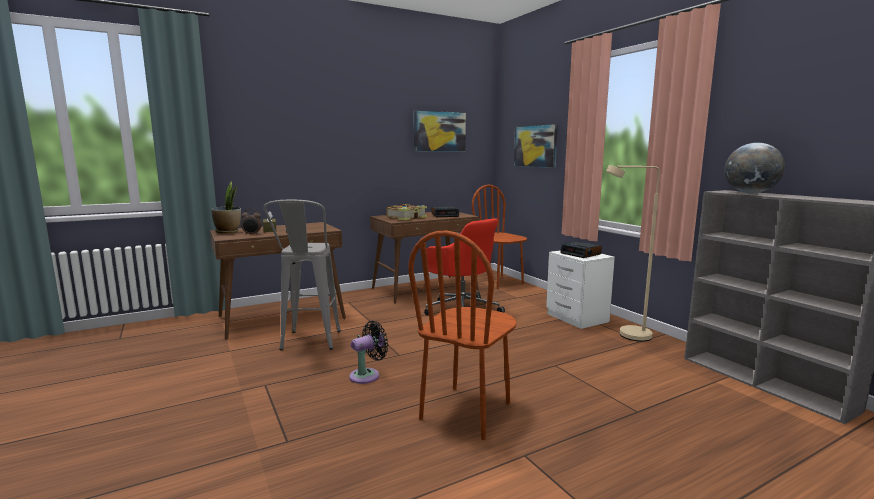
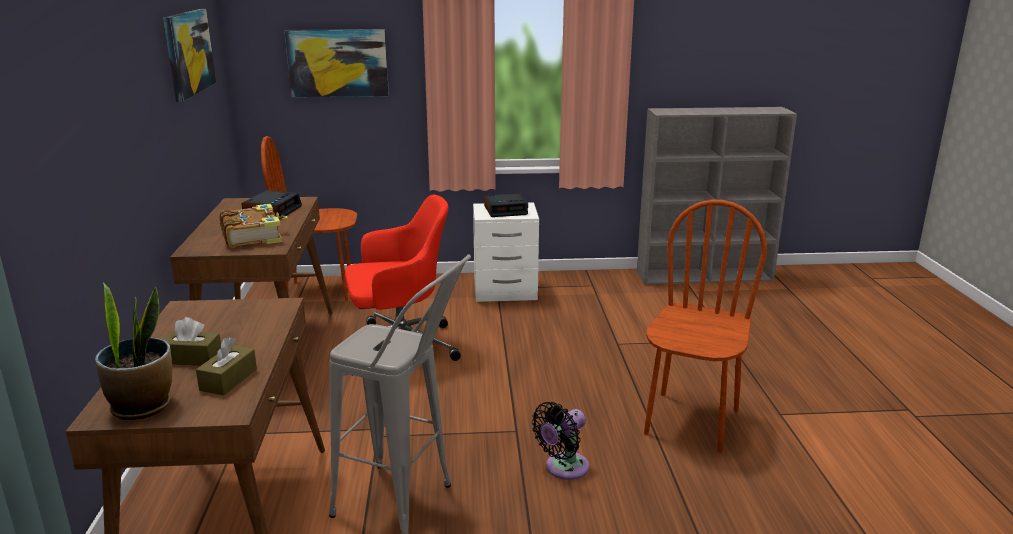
camera: 65 degrees left, 10 degrees up
alarm clock [241,209,262,235] -> brown tissue box [196,337,257,395]
black fan [349,321,388,384] -> black fan turned 120 degrees counterclockwise [532,402,589,480]
brown chair [408,231,517,440] -> brown chair turned 120 degrees counterclockwise [644,200,767,452]
beige floor lamp [606,165,660,342] -> none
globe [725,143,785,193] -> none

